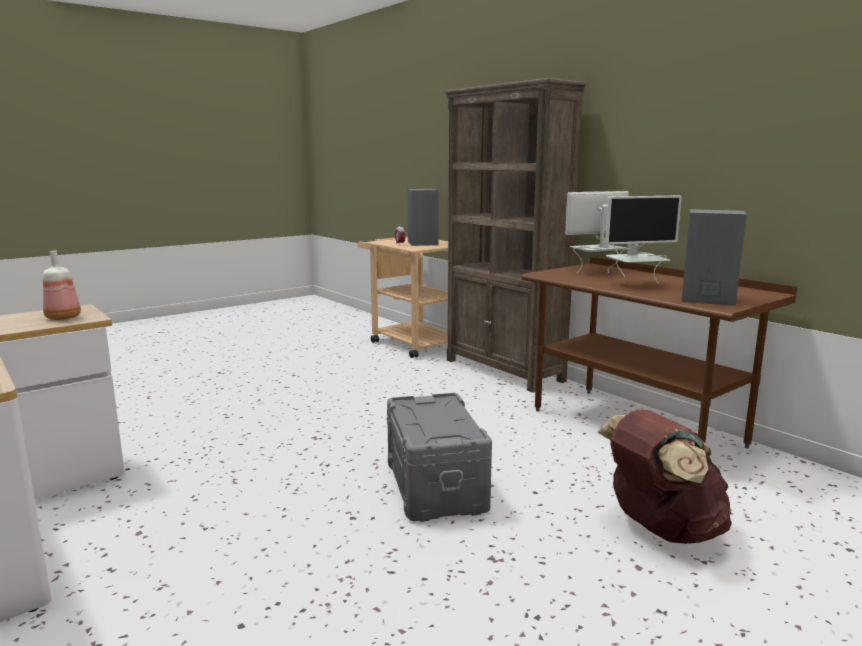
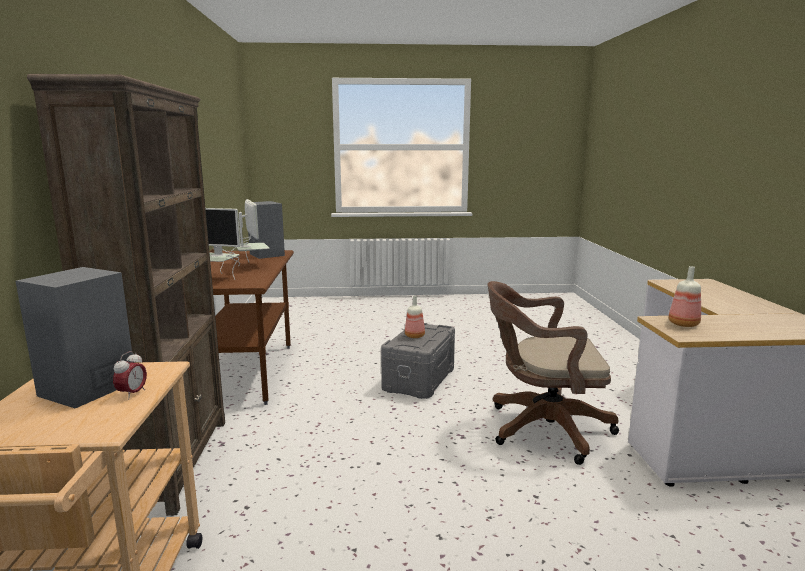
camera: 145 degrees left, 0 degrees up
brown backpack [597,409,732,544] -> none
monitor [605,196,682,284] -> monitor turned 45 degrees clockwise [229,199,269,265]
none -> bottle [405,296,425,338]
none -> brown office chair [488,281,619,465]

